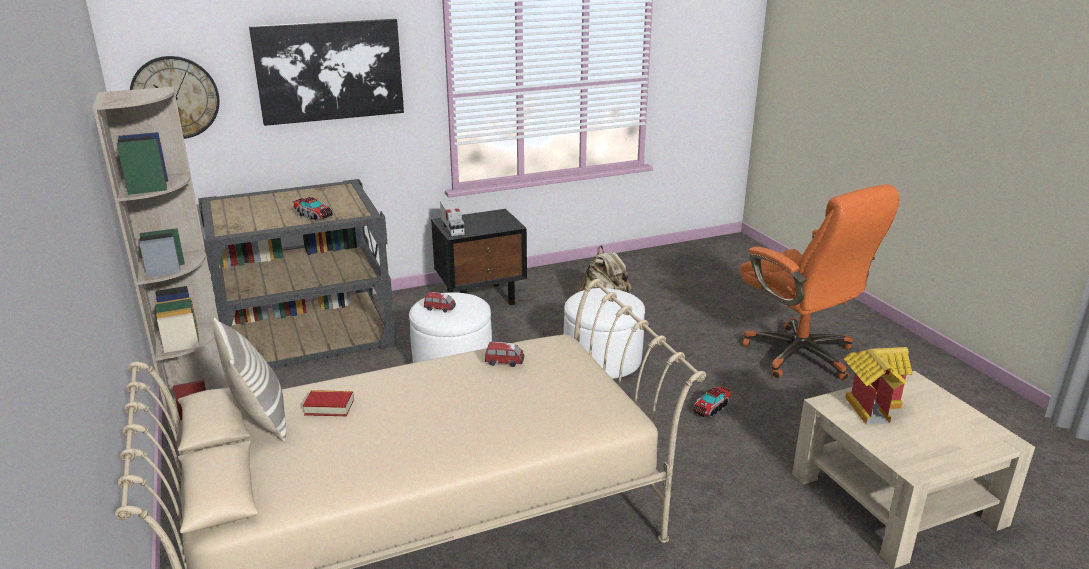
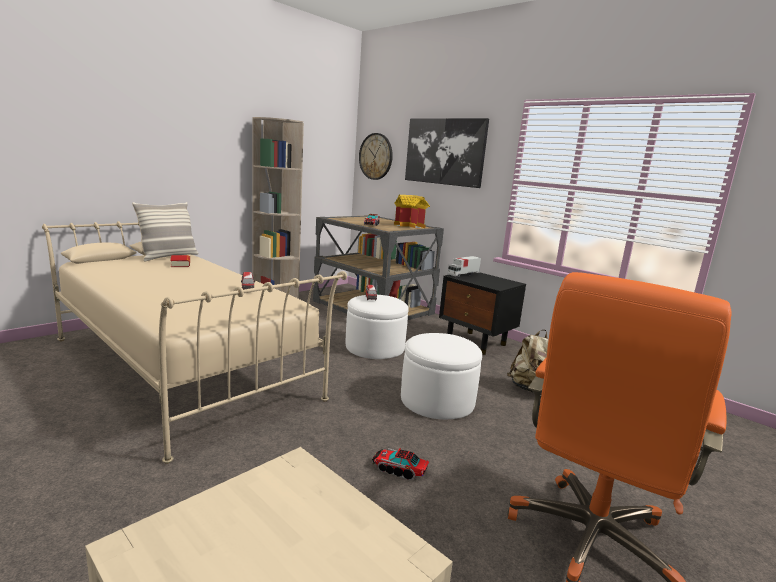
camera: 65 degrees right, 10 degrees down
toy house [843,347,912,425] -> toy house moved to [394,195,430,228]

